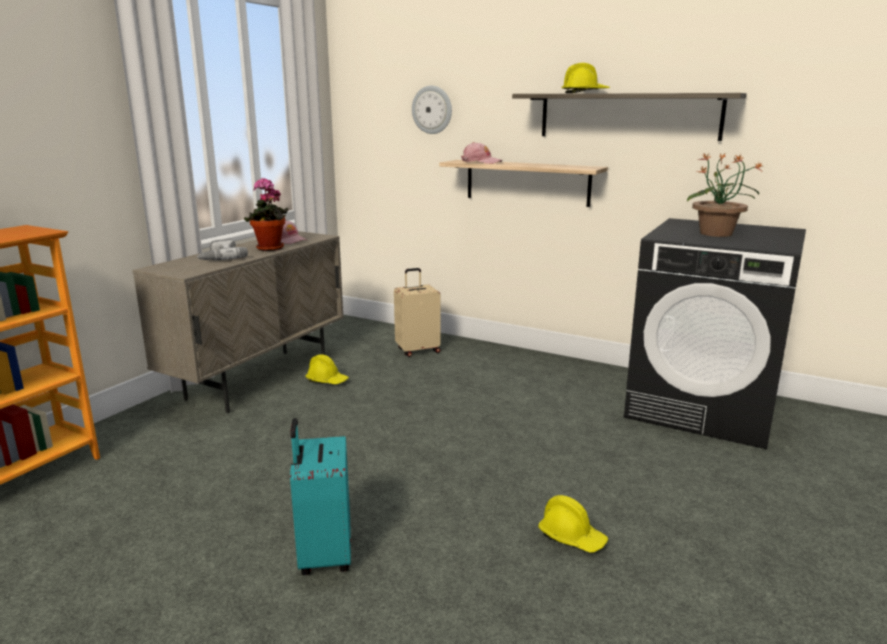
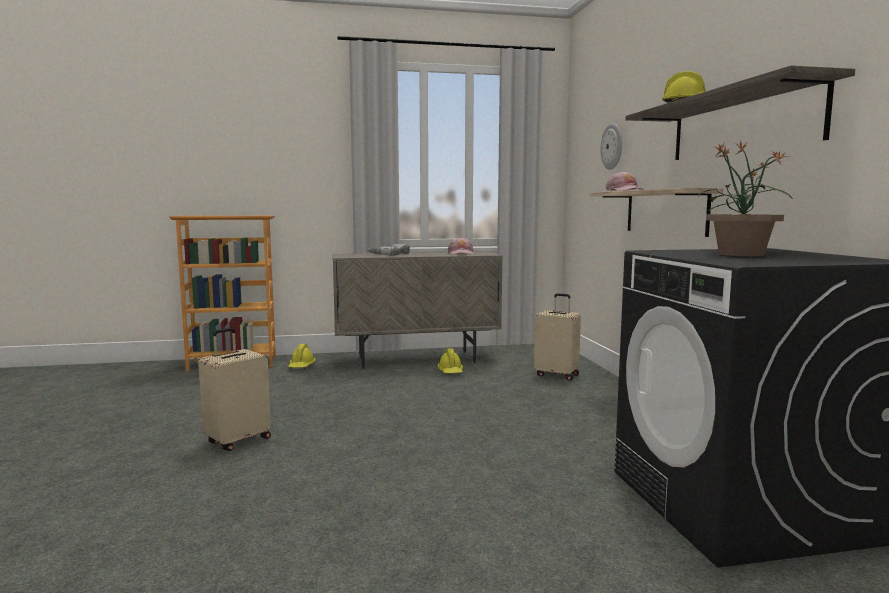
camera: 50 degrees right, 10 degrees down
potted plant [244,178,289,251] -> none
turquoise suitcase [290,418,351,575] -> beige suitcase [198,328,271,451]
yellow hard hat [538,495,608,553] -> yellow hard hat moved to [288,344,316,368]

